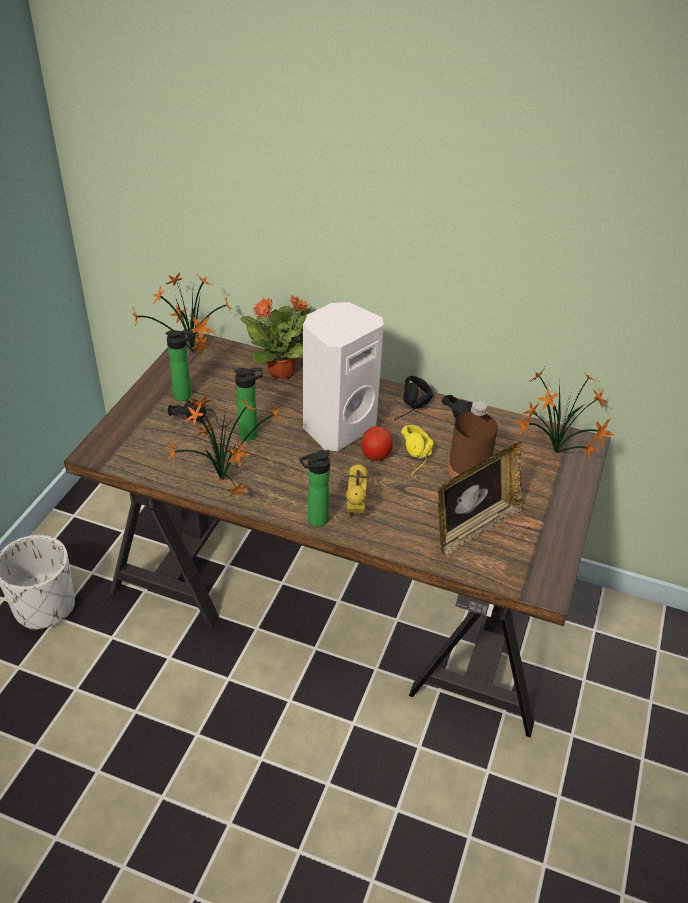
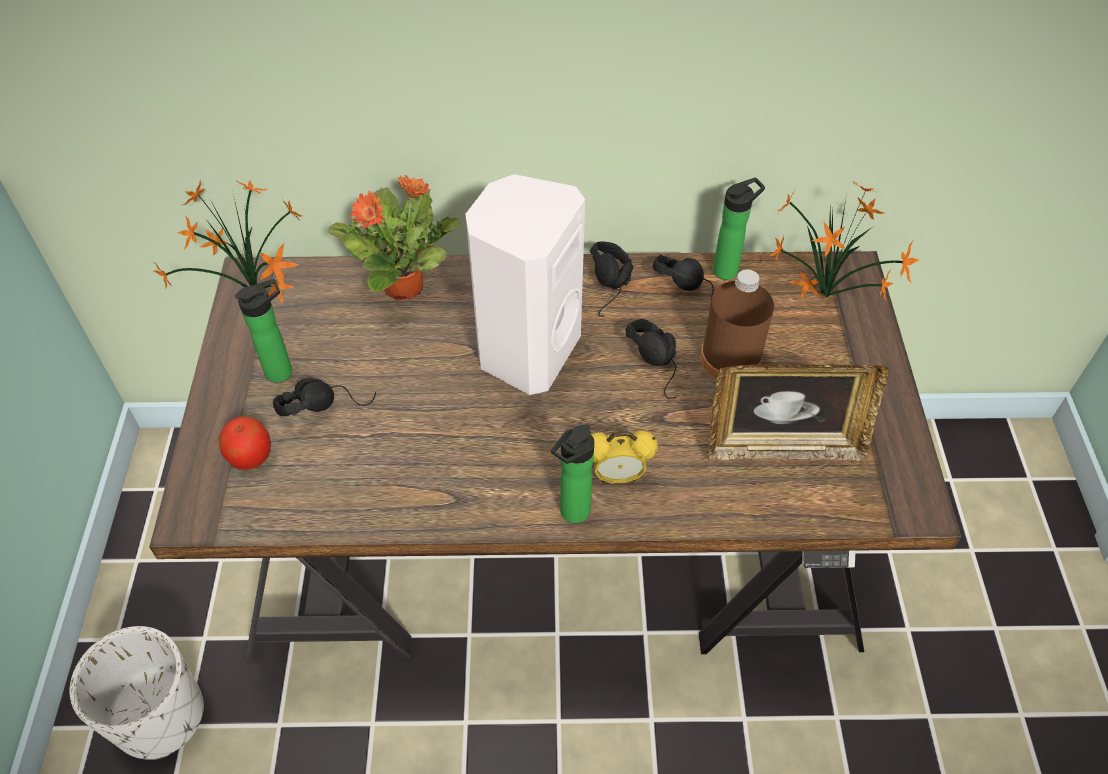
camera: 20 degrees left, 10 degrees up
potted plant [168,393,282,499] -> none
bottle [234,368,263,440] -> bottle moved to [713,177,765,280]
alarm clock [346,463,368,518] -> alarm clock turned 75 degrees counterclockwise [591,431,658,483]
apple [361,426,392,461] -> apple moved to [219,416,271,470]
yellow headphones [401,425,434,478] -> black headphones [626,319,676,399]
picture frame [438,442,523,557] -> picture frame turned 60 degrees clockwise [708,364,890,462]

